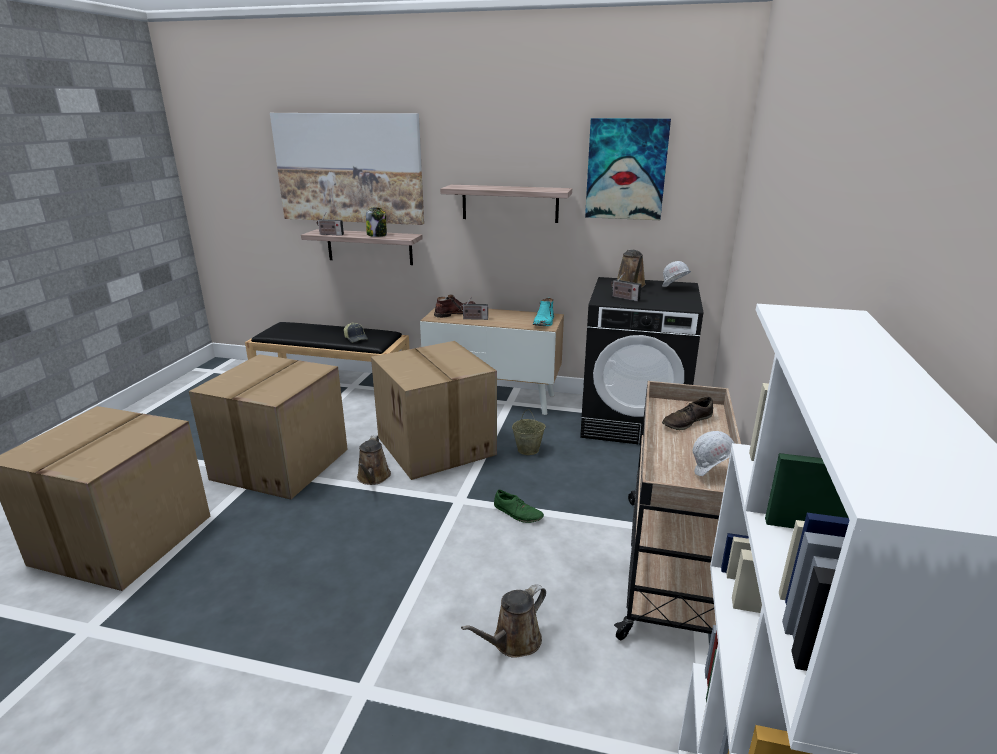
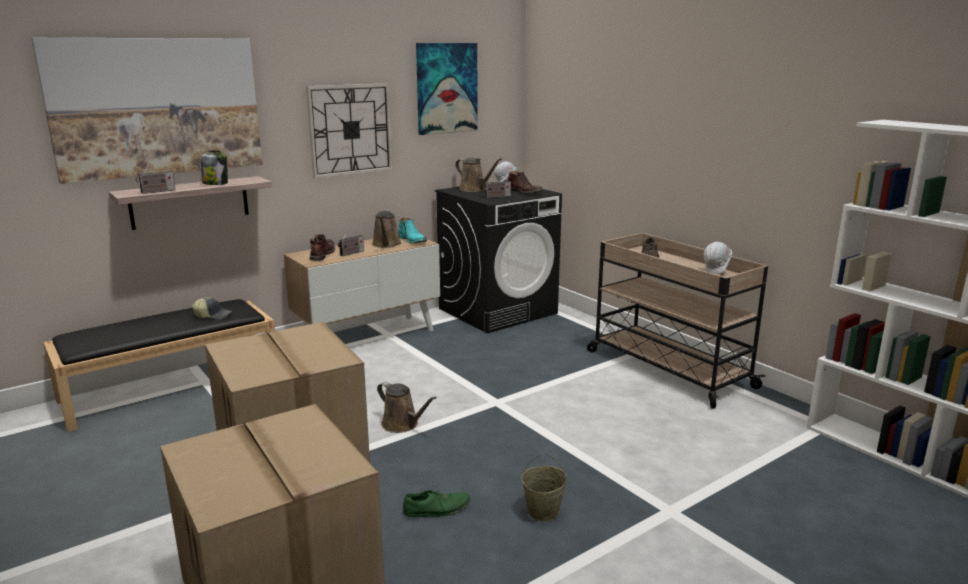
camera: 50 degrees left, 5 degrees down
cardboard box [371,341,497,480] -> none
shelf [440,185,572,223] -> wall clock [306,83,393,179]
brown watering can [461,584,546,658] -> brown watering can moved to [372,210,401,248]
green shoe [494,490,544,523] -> green shoe moved to [403,490,470,518]
beige bucket [512,409,545,455] -> beige bucket moved to [521,454,567,521]
none -> brown boot [507,171,543,194]

